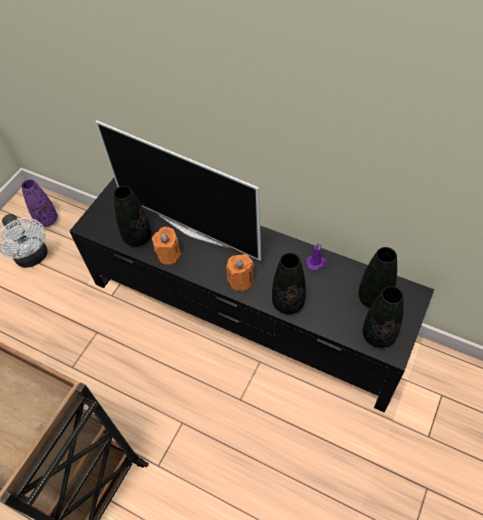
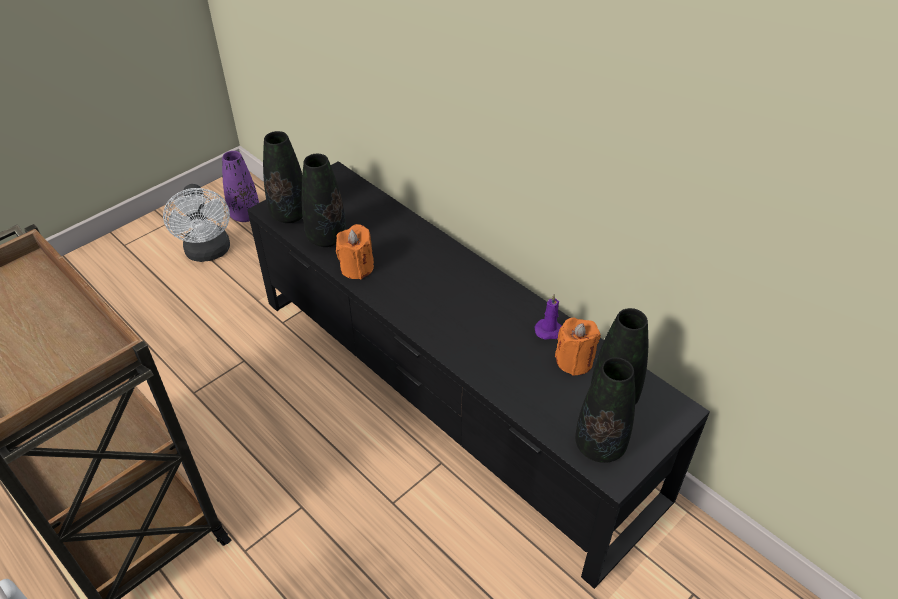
camera: 15 degrees right, 10 degrees down
television [95,120,261,261] -> none
orange candle [226,254,253,292] -> orange candle moved to [555,318,601,376]
black vase [272,253,306,314] -> black vase moved to [263,131,303,223]

